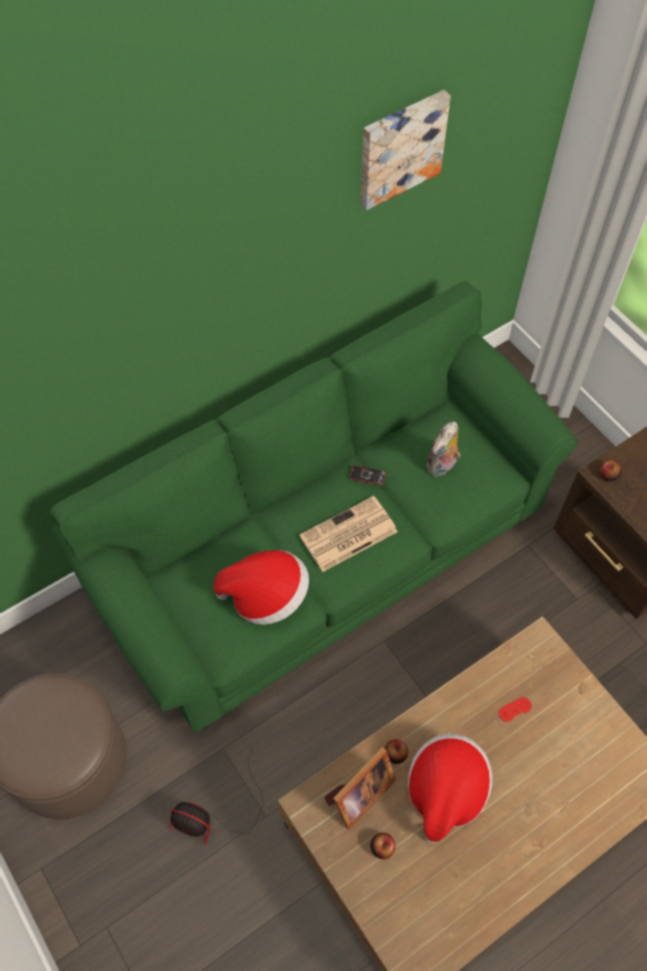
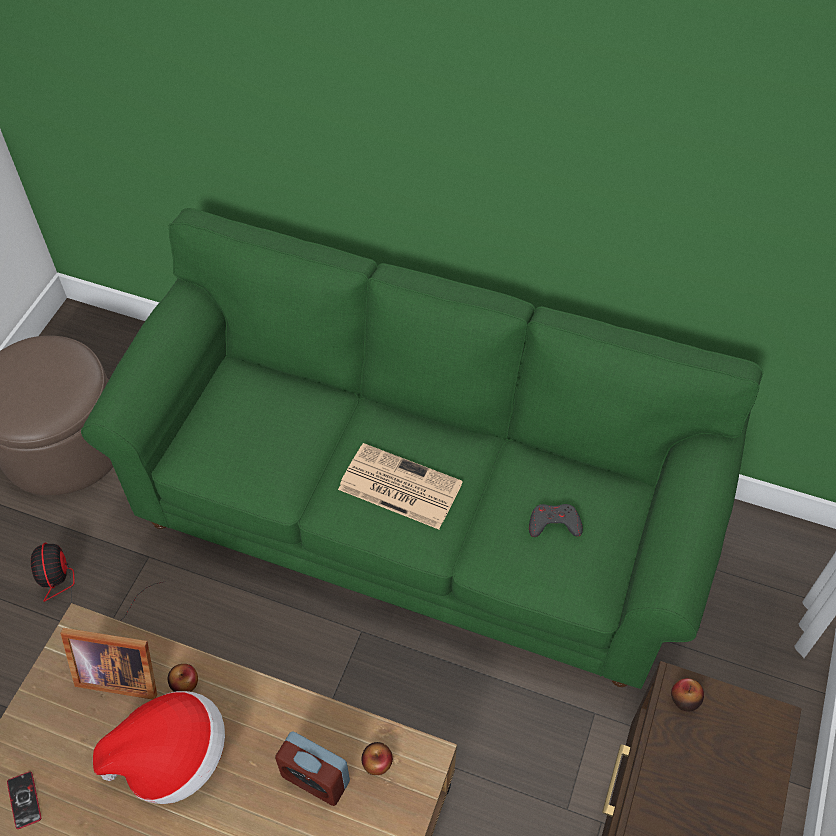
camera: 55 degrees right, 5 degrees down
hat [214,550,309,625] -> none
phone [350,465,386,485] -> phone moved to [7,771,41,829]
picture [360,90,451,210] -> none
apple [370,833,395,859] -> apple moved to [361,742,393,775]
plush toy [426,422,460,477] -> grey game controller [529,504,583,537]
red game controller [499,697,532,722] -> alarm clock [275,731,350,806]

